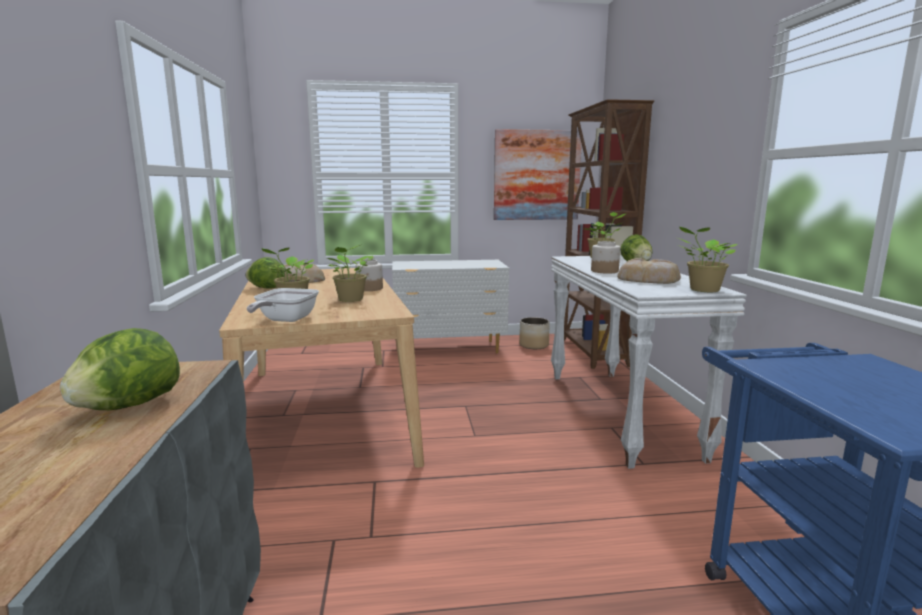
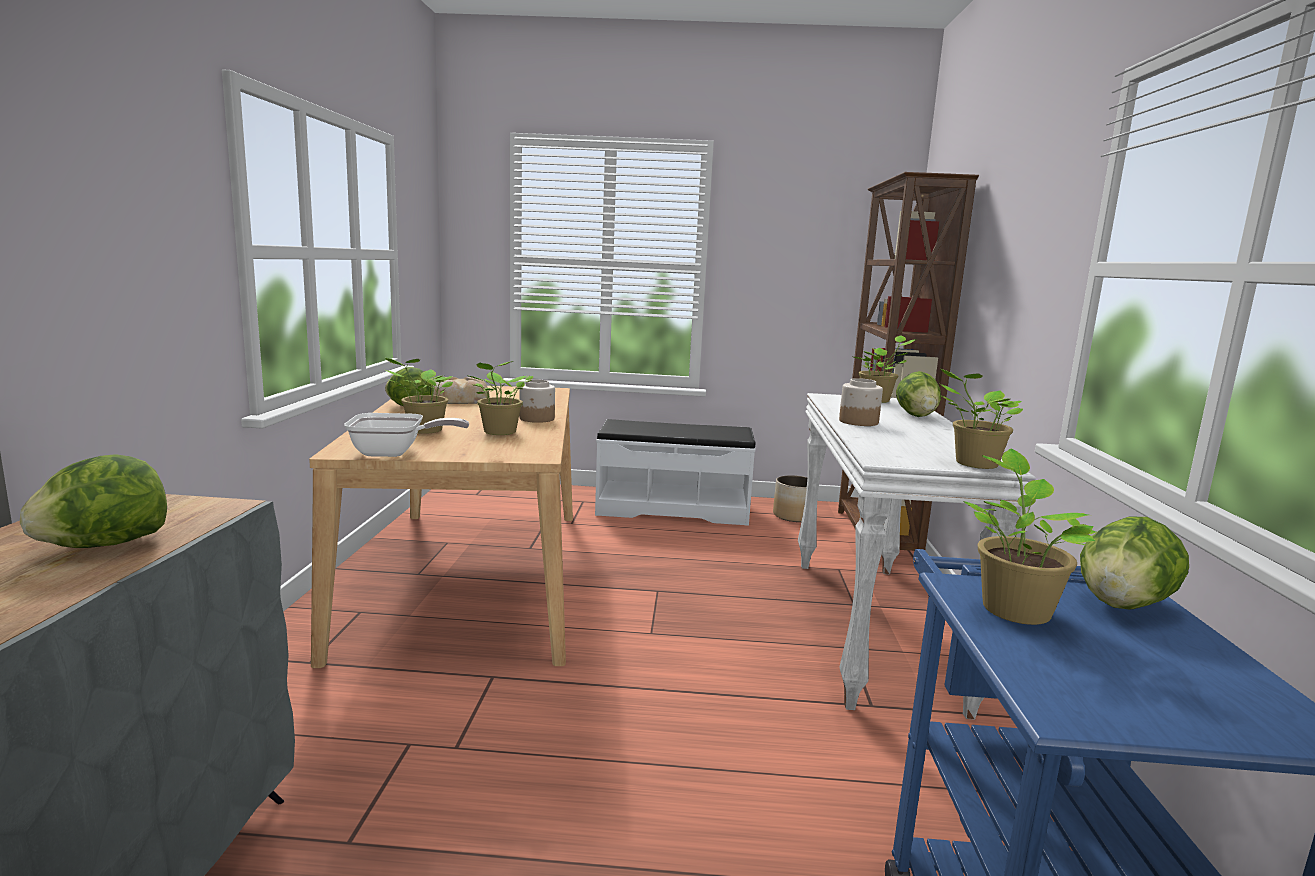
camera: 10 degrees right, 0 degrees up
frying pan [247,288,319,322] -> frying pan turned 120 degrees counterclockwise [344,413,469,457]
white dresser [392,260,509,353] -> white bench [595,419,756,526]
picture [494,129,582,220] -> none
bread [617,258,681,284] -> none
none -> potted plant [964,449,1096,625]
none -> lettuce [1080,516,1189,610]

